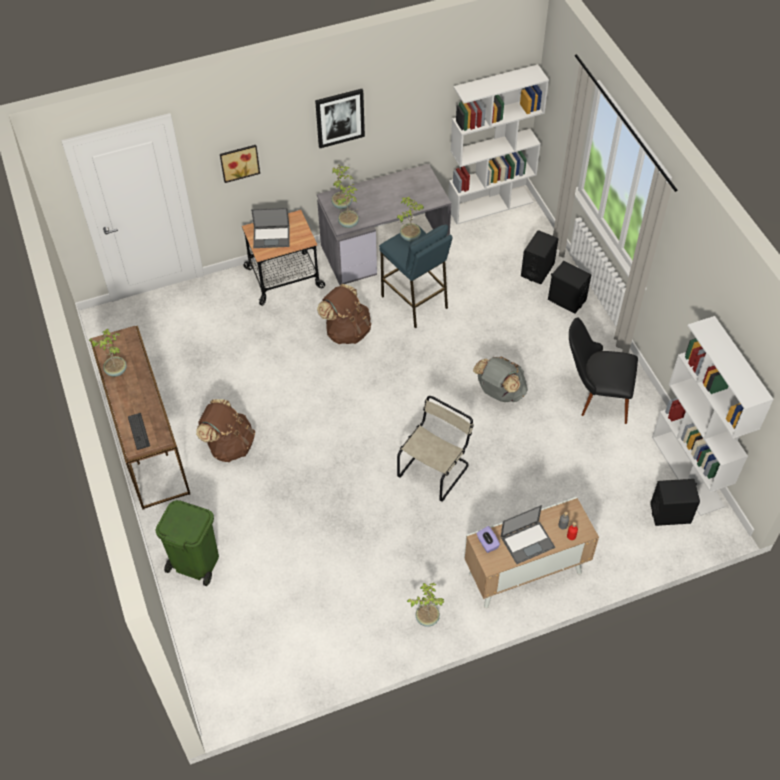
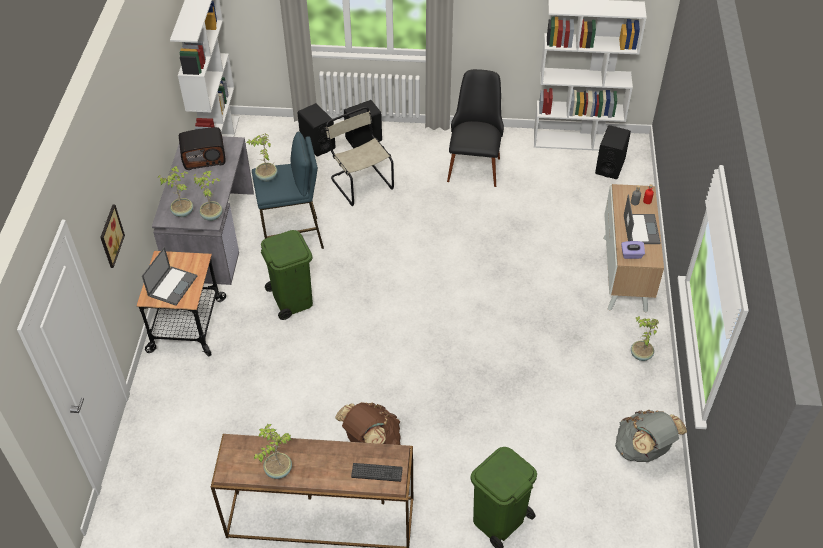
camera: 65 degrees left, 5 degrees down
picture [315,89,365,148] -> none
brown backpack [317,284,371,344] -> green trash can [261,230,313,320]
beige chair [397,396,474,502] -> beige chair moved to [325,107,394,206]
grey backpack [473,357,528,402] -> grey backpack moved to [615,410,687,462]
black chair [569,317,638,424] -> black chair turned 150 degrees clockwise [447,69,504,187]
none -> radio [179,127,225,170]

